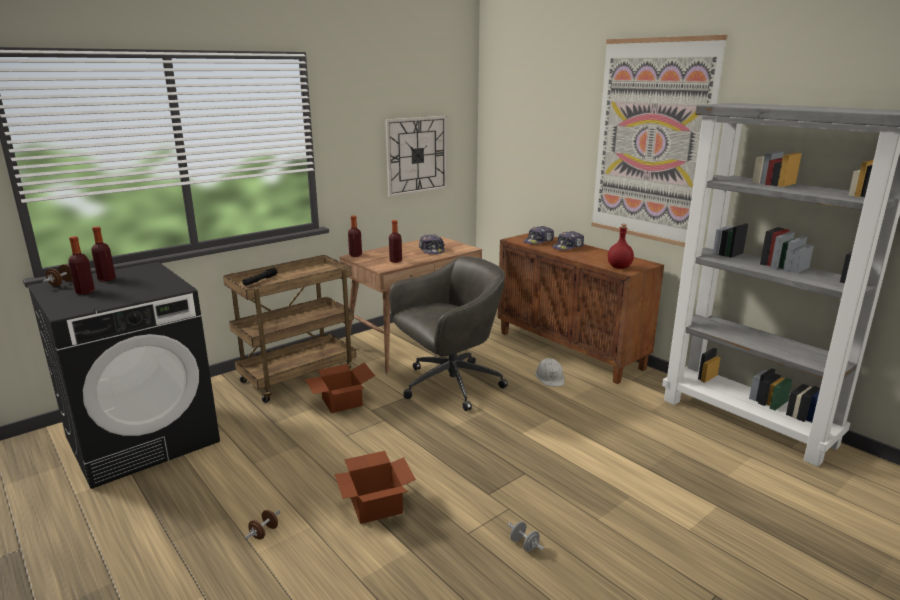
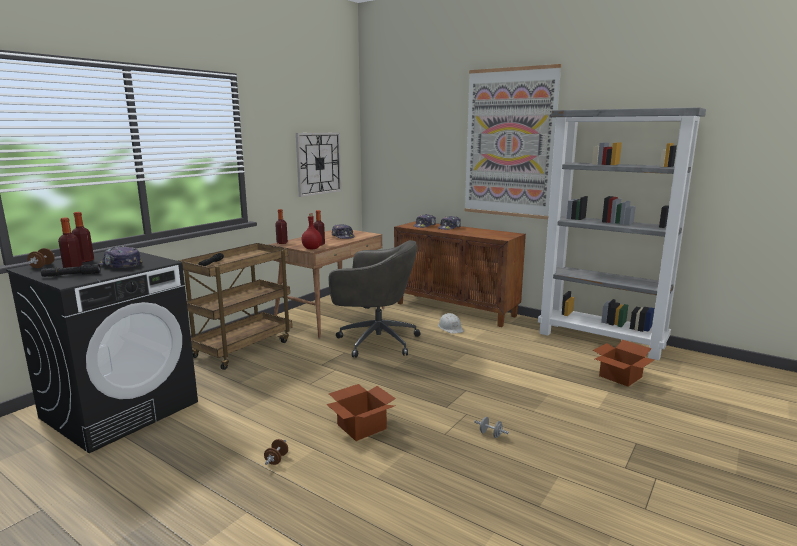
camera: 15 degrees left, 5 degrees down
cardboard box [305,362,375,413] -> cardboard box moved to [593,340,654,387]
grey office chair [389,256,508,411] -> grey office chair turned 60 degrees clockwise [329,240,421,358]
red bottle [608,224,634,269] -> red bottle moved to [302,213,322,249]
none -> black flashlight [41,264,101,277]
none -> cap [99,246,143,268]

